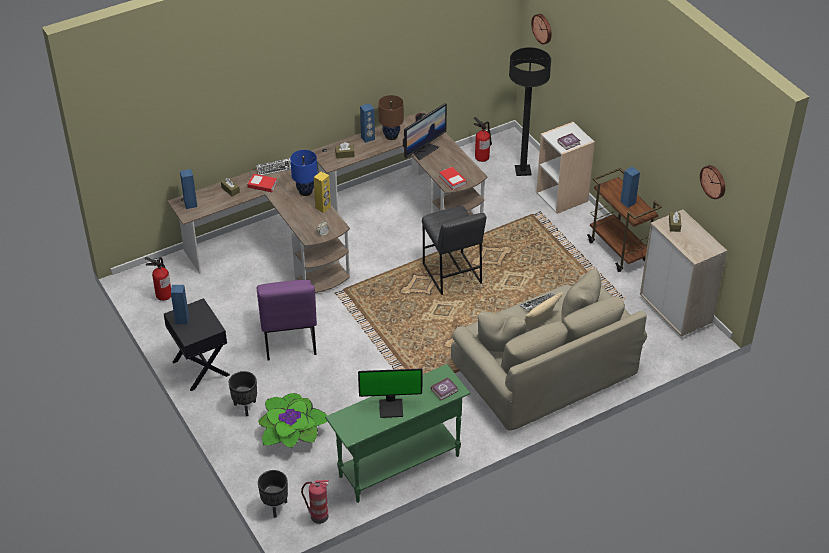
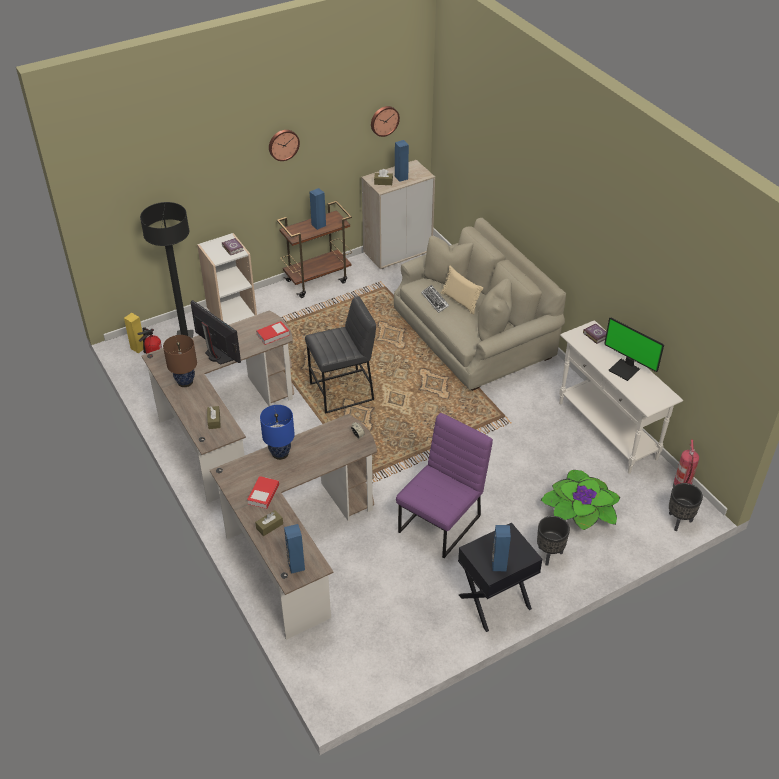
camera: 90 degrees left, 0 degrees up
fire extinguisher [145,257,171,301] -> none
keyboard [256,158,291,175] -> none
purple chair [257,280,317,360] -> purple chair turned 45 degrees counterclockwise [396,413,493,558]
yellow speaker [314,172,331,213] -> yellow speaker moved to [124,313,143,353]
green console table [325,364,470,503] -> white console table [559,320,683,474]
monitor [358,369,422,418] -> monitor turned 135 degrees clockwise [604,318,664,381]
blue speaker [360,103,375,143] -> blue speaker moved to [395,140,409,182]
wall clock [531,14,552,44] -> wall clock moved to [269,130,300,161]

